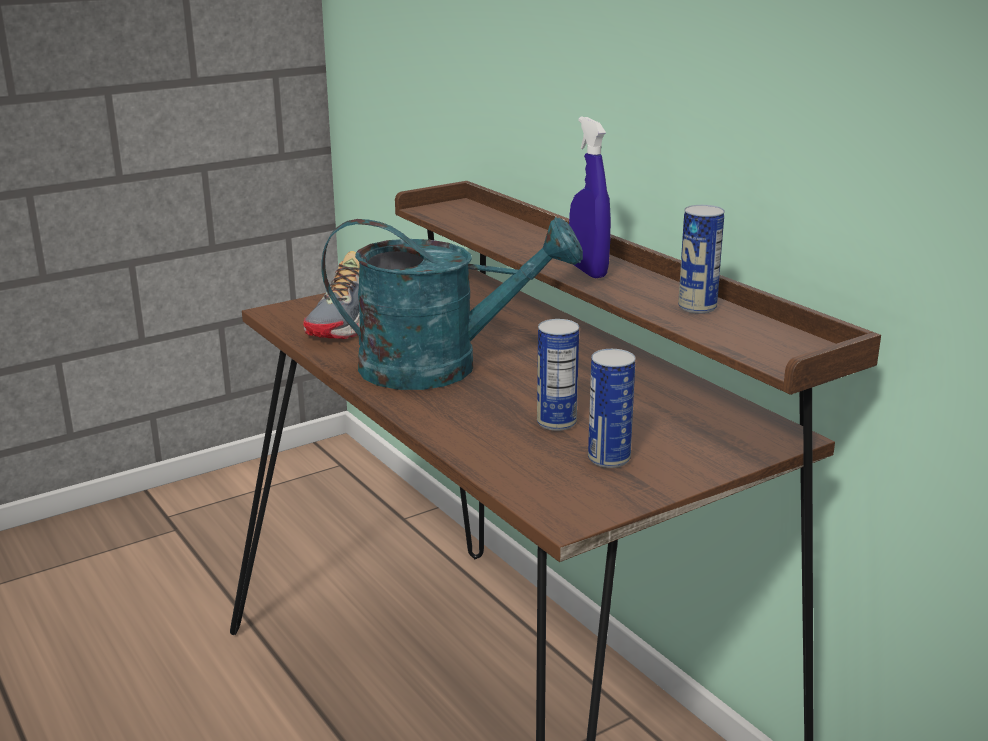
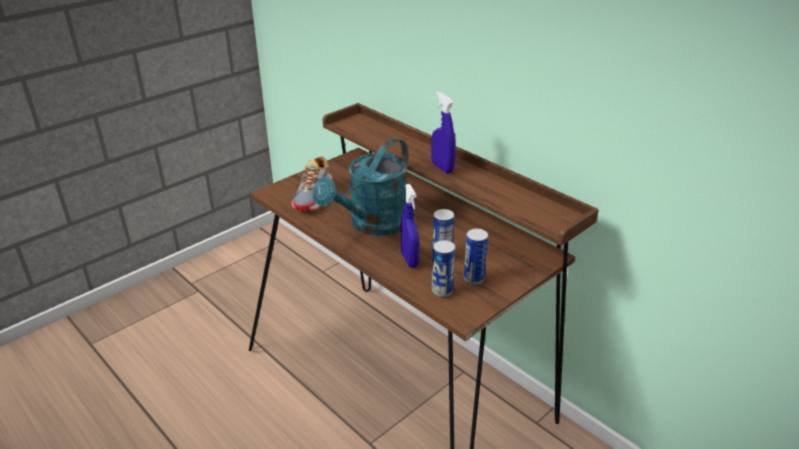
camera: 10 degrees left, 10 degrees up
turquoise watering can [321,217,583,390] -> turquoise watering can turned 135 degrees clockwise [313,138,408,236]
can [678,205,725,313] -> can moved to [432,240,455,297]
none -> blue spray bottle [401,184,420,268]

